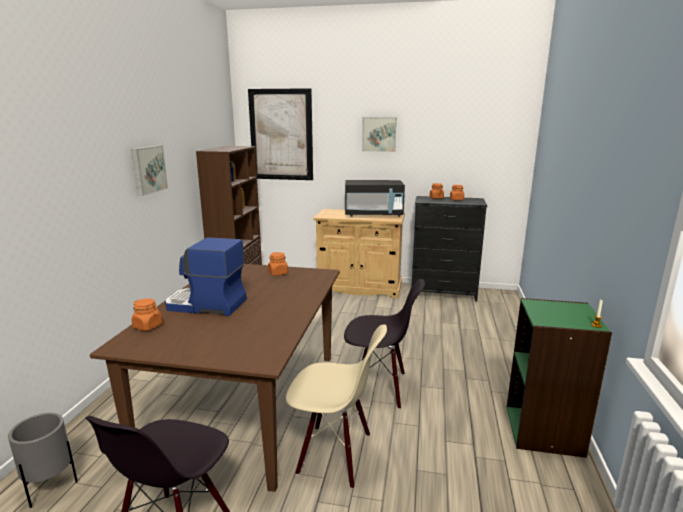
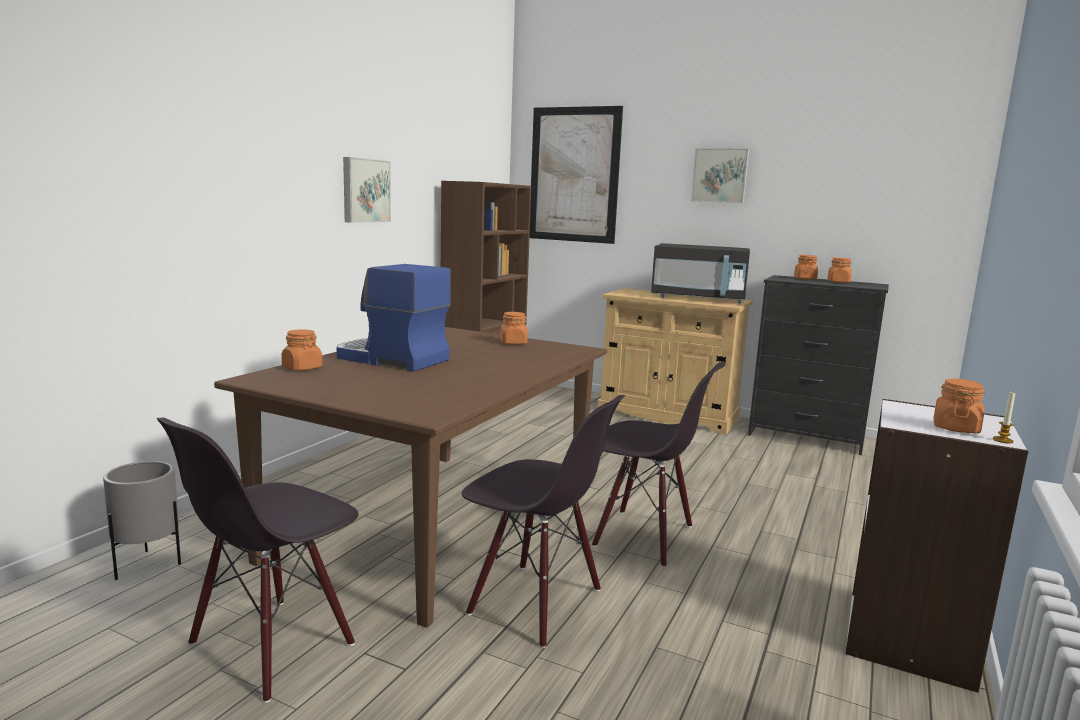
camera: 15 degrees right, 5 degrees down
beige chair [286,324,387,489] -> black chair [462,395,625,648]
green bookcase [507,298,612,458] -> white bookcase [845,399,1028,693]
none -> orange jar [934,379,985,433]

